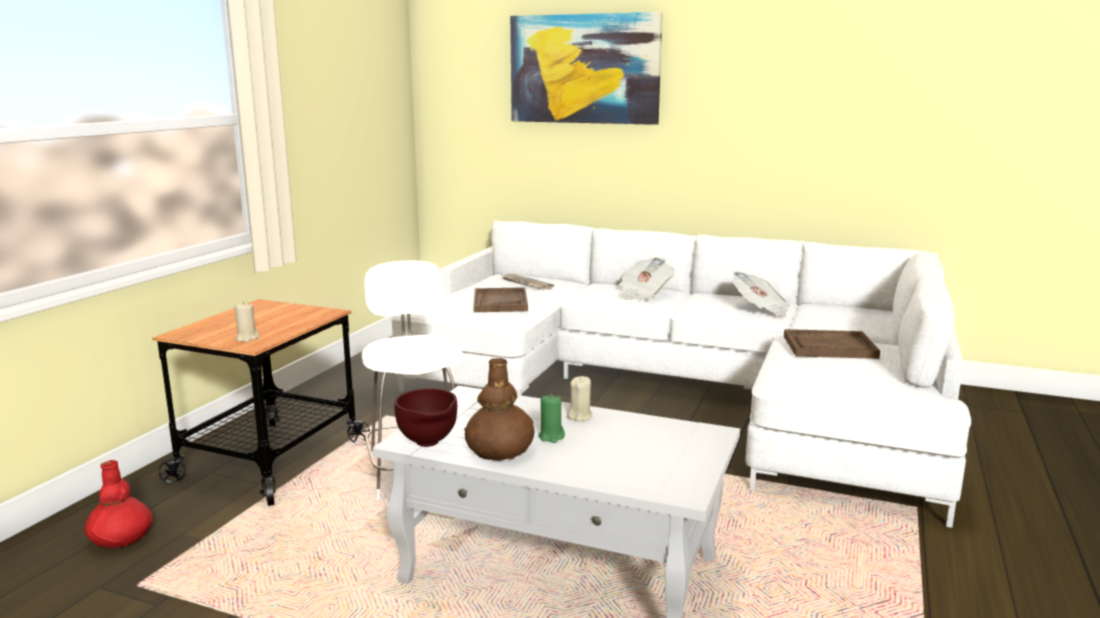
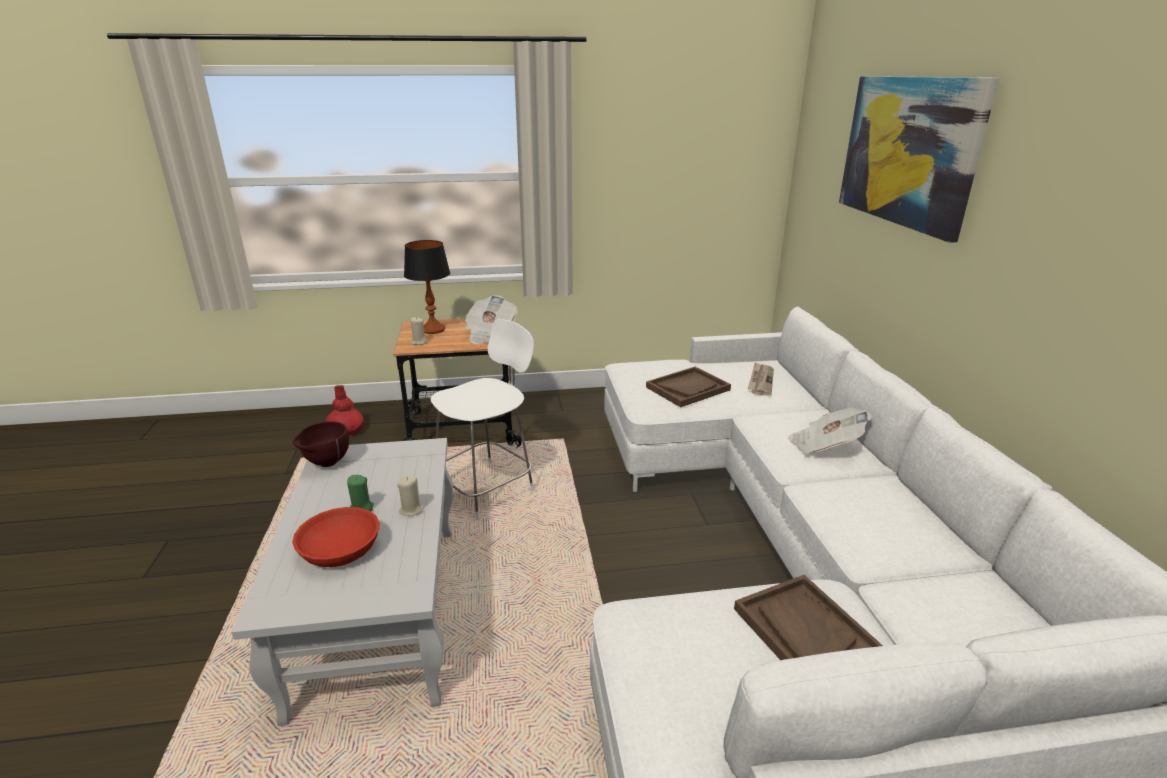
camera: 60 degrees right, 10 degrees up
brown vase [464,358,534,461] -> none
newspaper [732,271,790,318] -> newspaper moved to [465,295,518,344]
none -> red bowl [292,507,380,567]
none -> table lamp [404,240,450,334]

